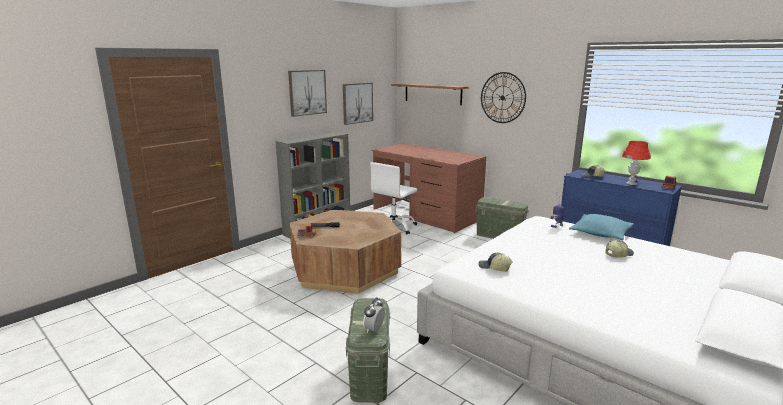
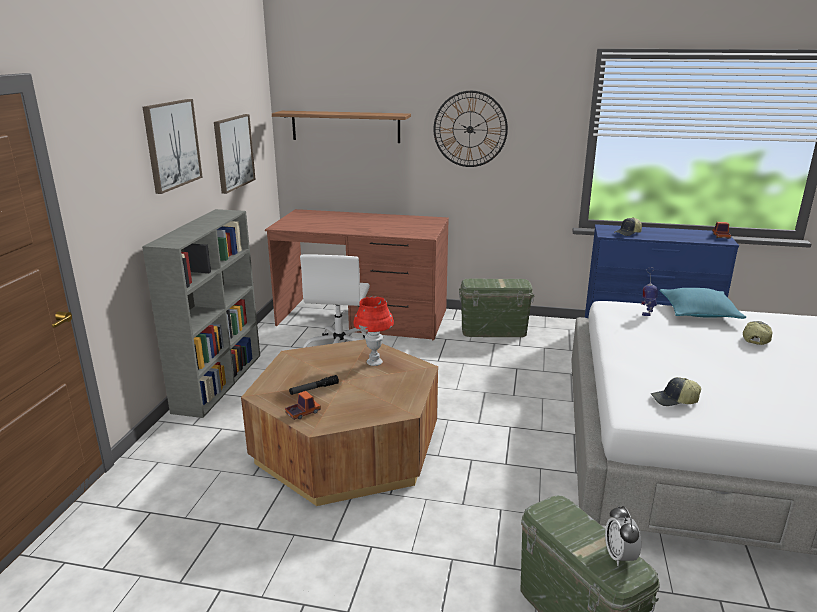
camera: 30 degrees left, 5 degrees up
red table lamp [622,141,651,185] -> red table lamp moved to [353,296,394,366]

